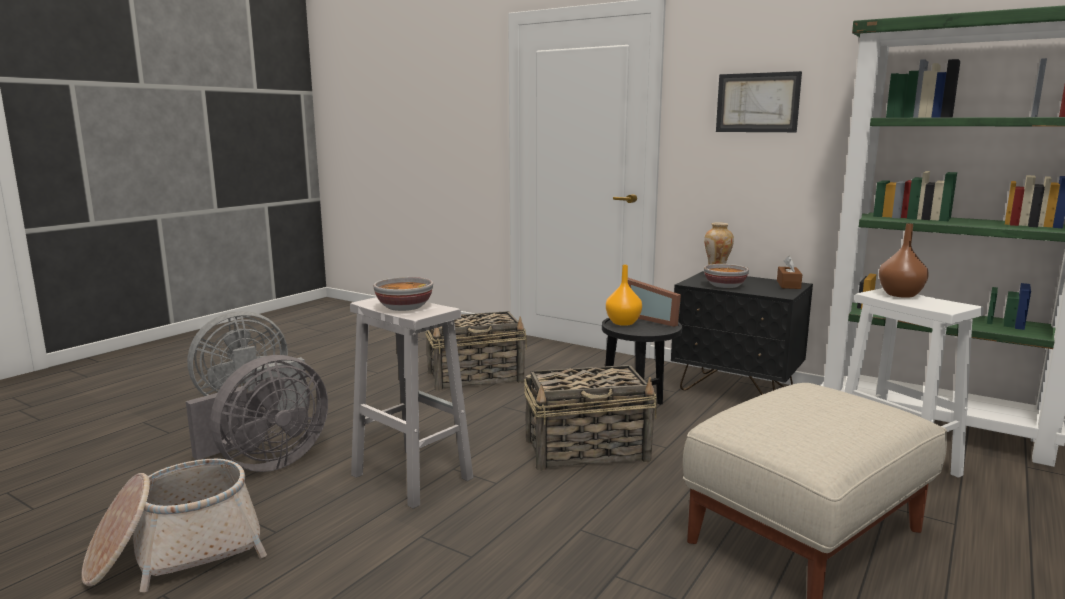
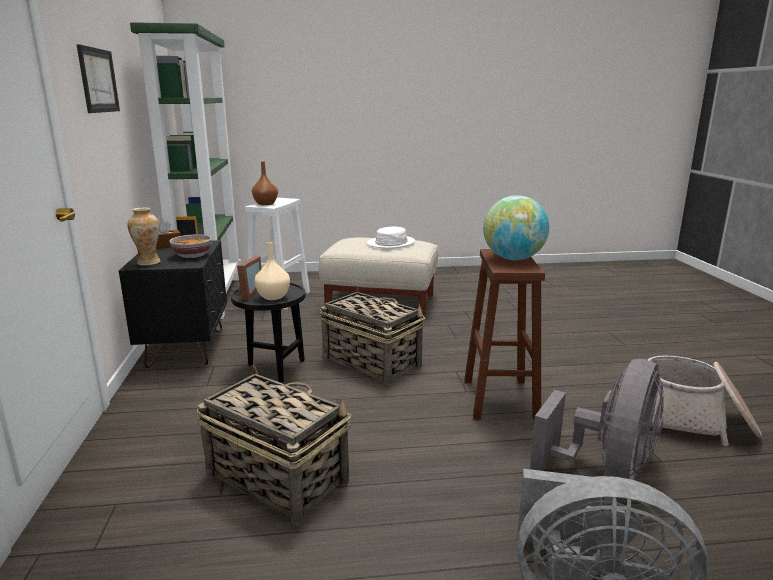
camera: 130 degrees left, 5 degrees up
grey fan [186,355,328,472] -> grey fan turned 120 degrees clockwise [530,359,664,480]
white stool [350,297,473,509] -> brown stool [464,249,545,421]
bowl [373,277,433,311] -> globe [483,195,549,260]
orange vase [606,265,642,326] -> beige vase [255,242,290,300]
none -> white hat [367,227,415,248]

